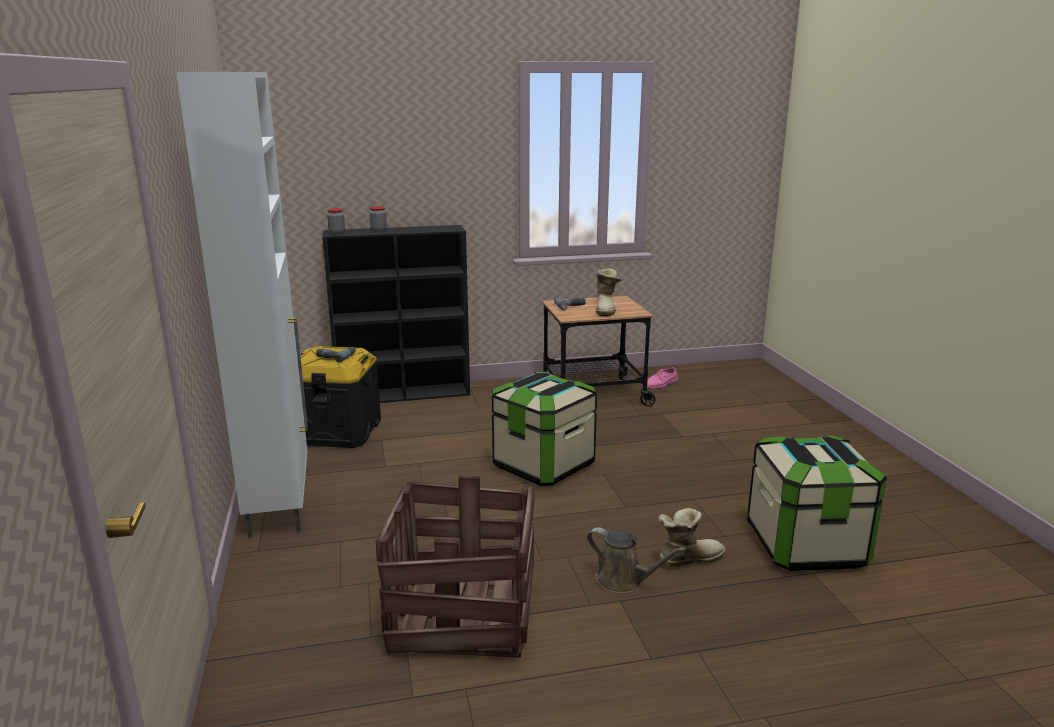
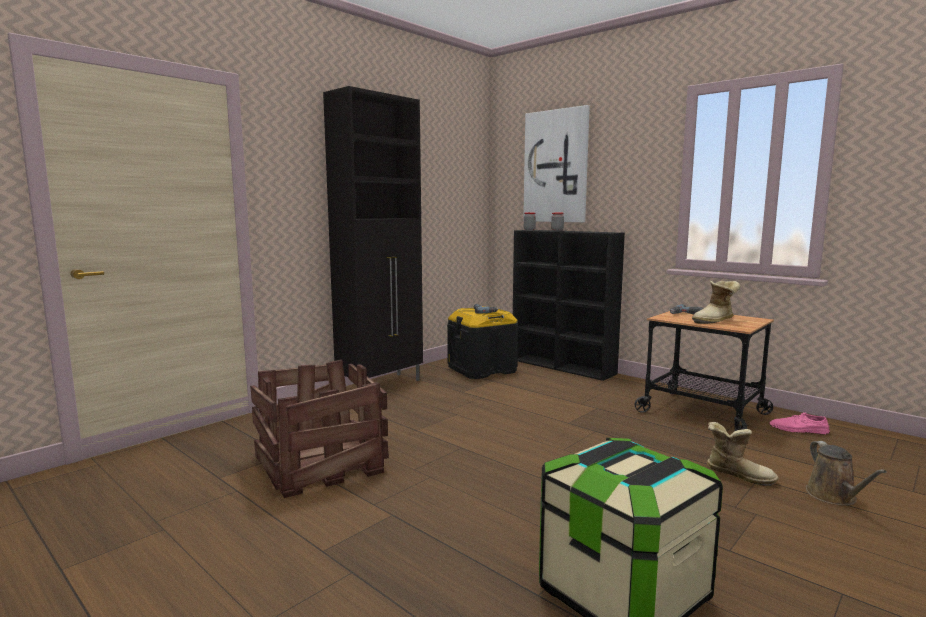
camera: 55 degrees right, 10 degrees down
white cabinet [176,72,308,538] -> black cabinet [323,86,423,381]
storage box [492,372,597,486] -> none
brown watering can [587,527,686,594] -> brown watering can moved to [806,441,887,506]
boot [658,508,725,567] -> boot moved to [707,422,778,486]
none -> picture [523,105,590,222]

